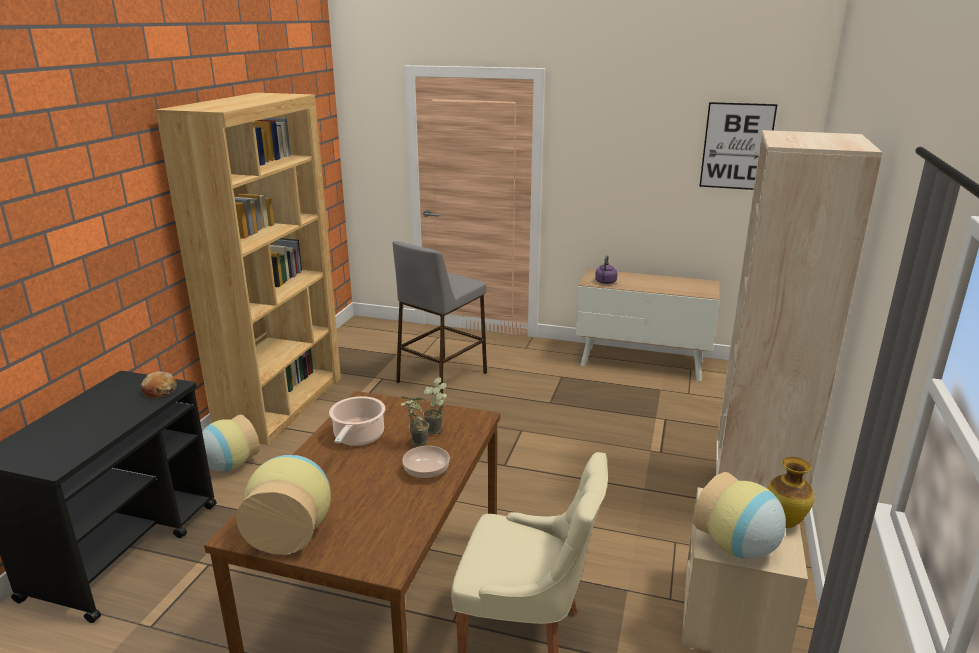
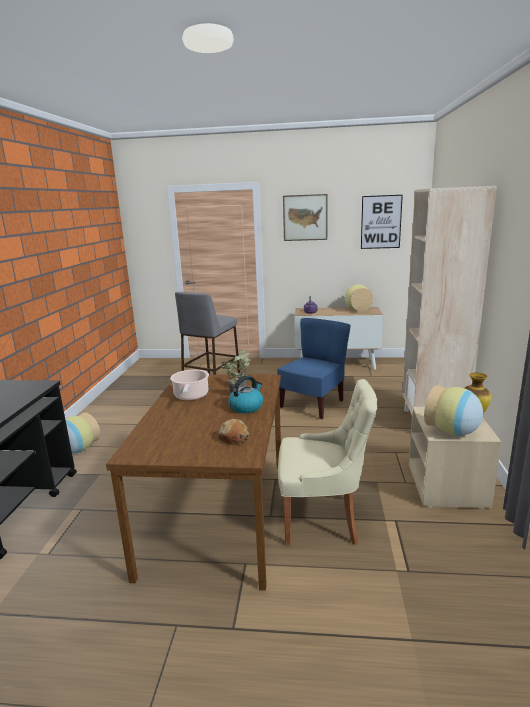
camera: 10 degrees left, 5 degrees down
bread [141,372,177,398] -> bread moved to [218,419,249,445]
brown bookcase [155,93,341,445] -> none
vase [236,455,331,554] -> vase moved to [345,284,373,311]
bowl [402,446,450,479] -> kettle [228,376,263,413]
none -> blue chair [277,318,351,419]
none -> picture [283,194,327,241]

